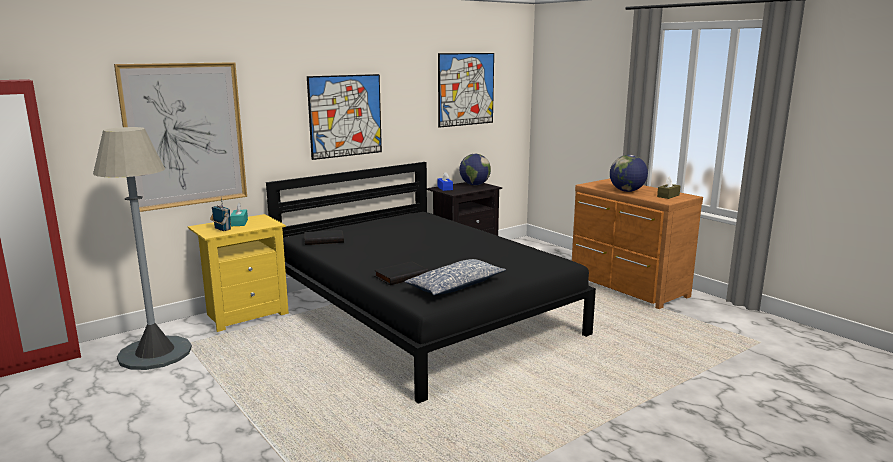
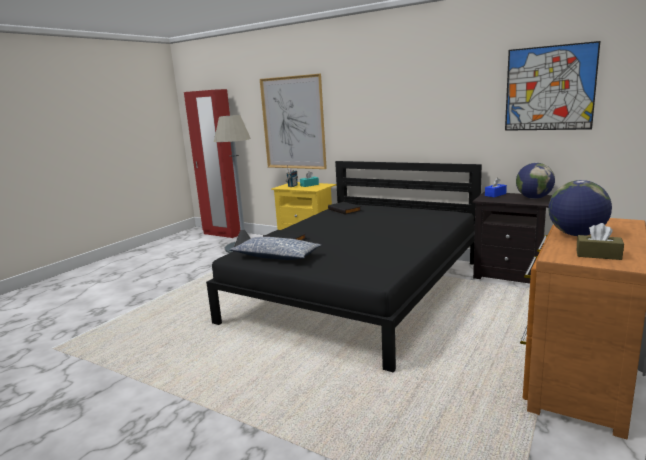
camera: 70 degrees right, 0 degrees up
picture [307,74,382,160] -> none

